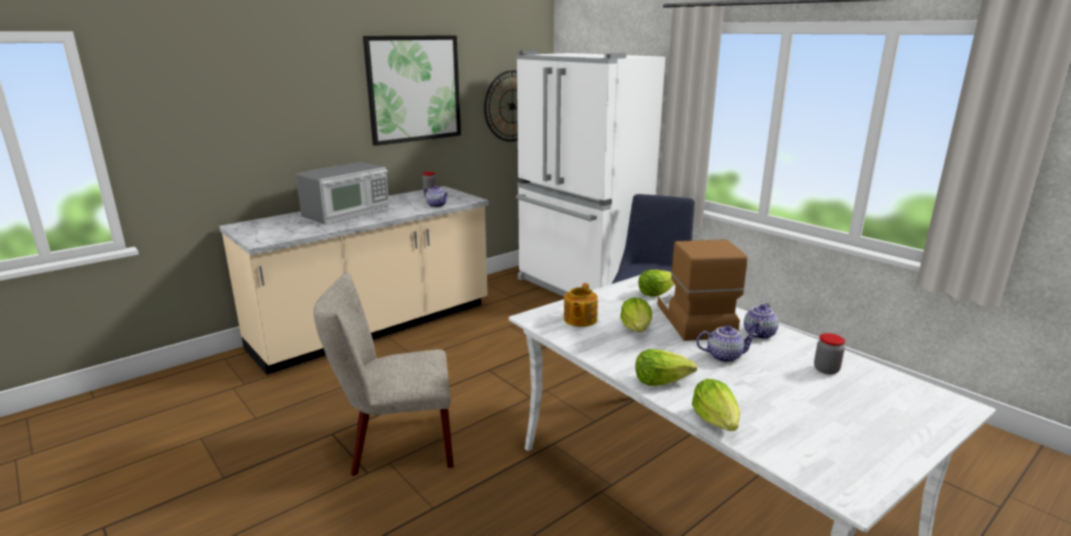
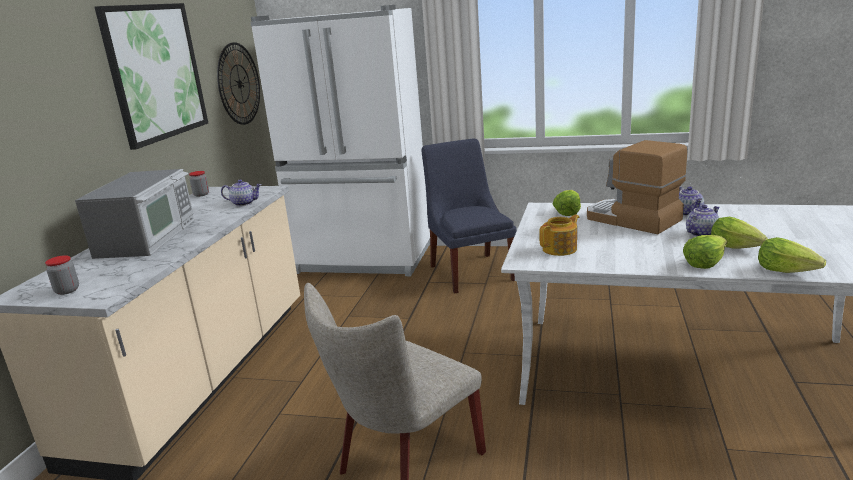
camera: 35 degrees left, 0 degrees up
teapot [564,283,598,327] -> teapot turned 105 degrees counterclockwise [539,214,580,256]
lettuce [620,297,652,332] -> lettuce moved to [711,217,768,249]
jar [814,333,845,375] -> jar moved to [45,255,79,295]

